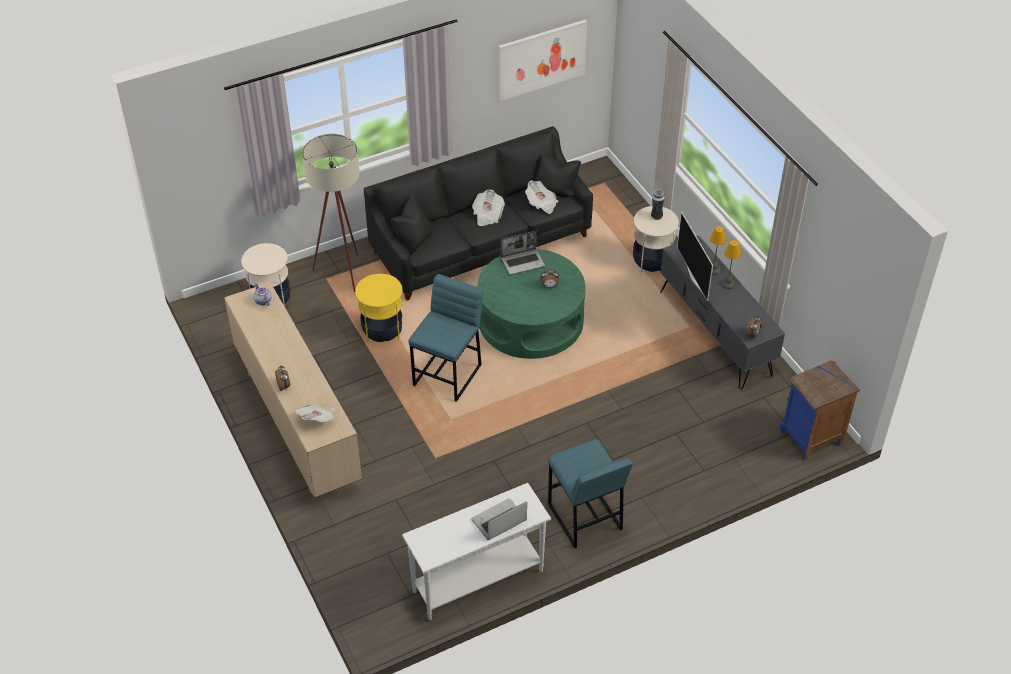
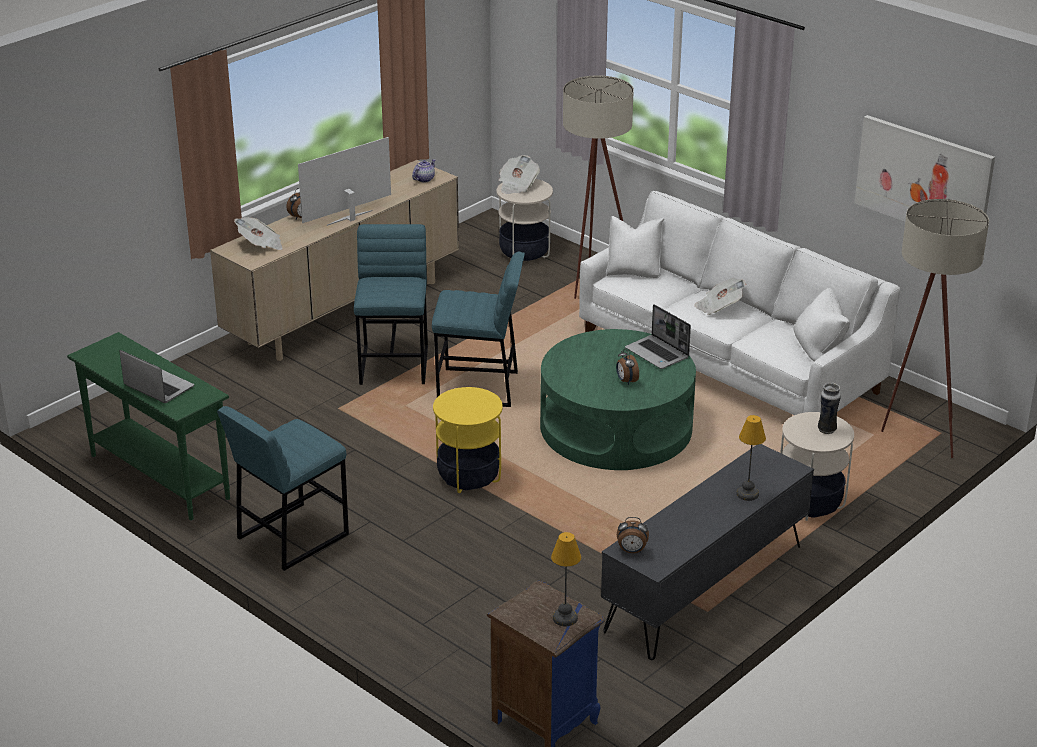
camera: 70 degrees right, 15 degrees down
yellow side table [355,274,402,342] -> yellow side table moved to [433,387,503,493]
black sofa [364,126,593,301] -> white sofa [579,191,900,415]
white console table [402,483,551,621] -> green console table [67,332,230,521]
newspaper [525,180,558,214] -> newspaper moved to [499,155,540,194]
television [677,212,713,301] -> television moved to [298,137,391,226]
table lamp [721,240,741,289] -> table lamp moved to [551,532,581,626]
none -> blue stool [354,224,428,385]
none -> beige floor lamp [881,199,989,458]

